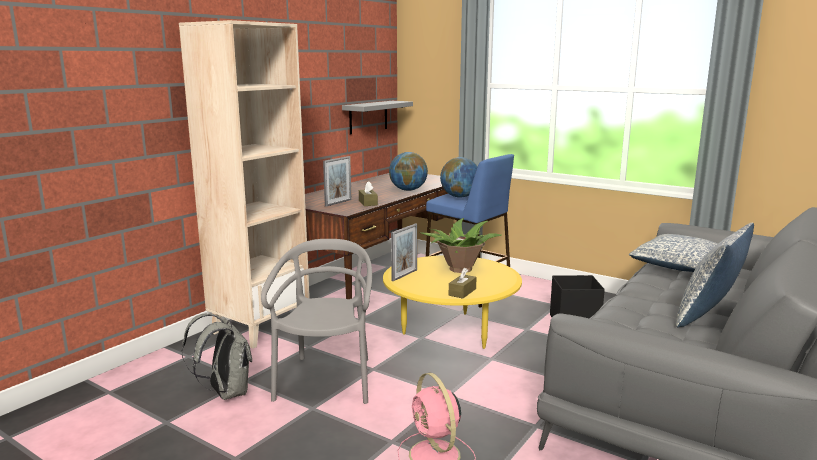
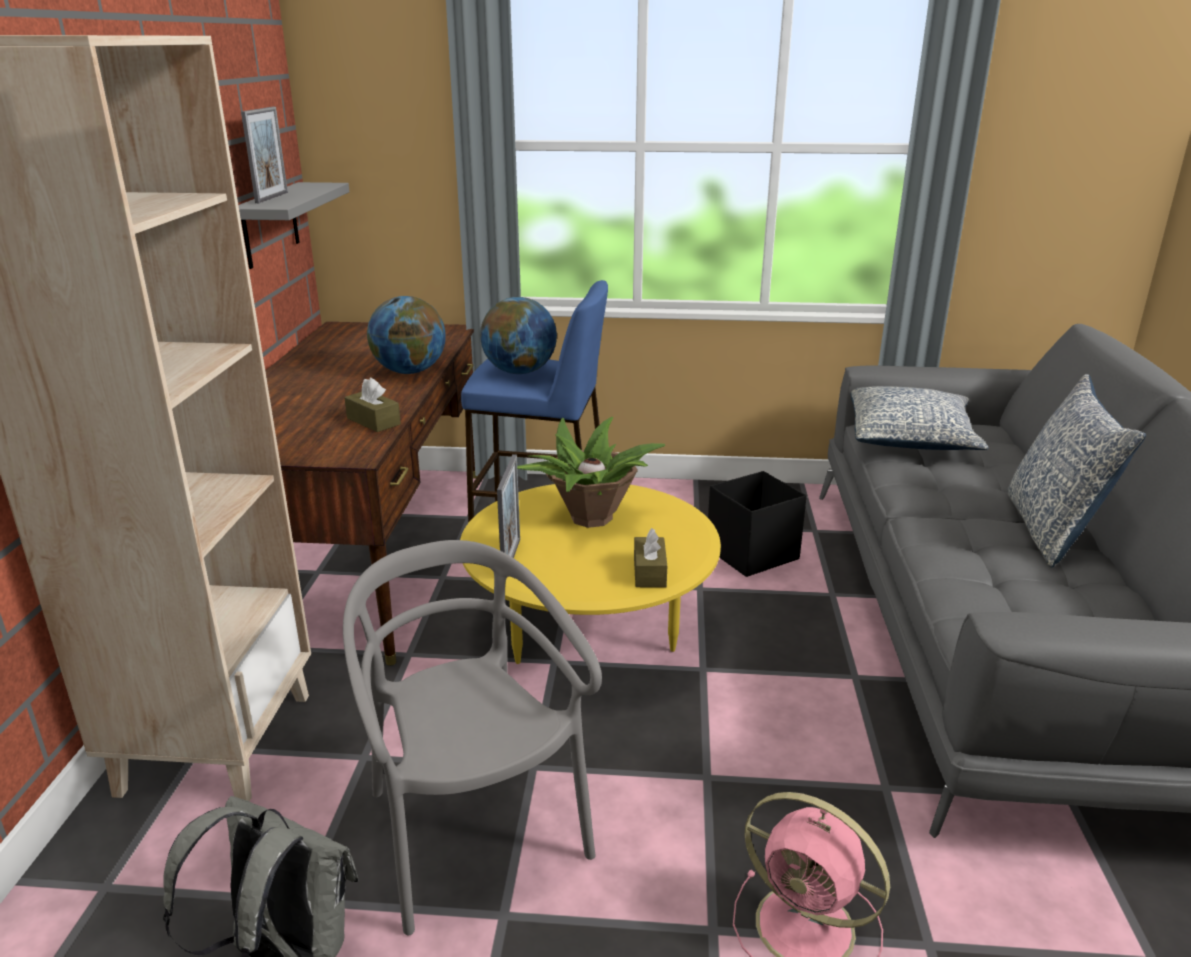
camera: 30 degrees left, 10 degrees up
picture frame [323,156,351,207] -> picture frame moved to [241,107,288,203]

